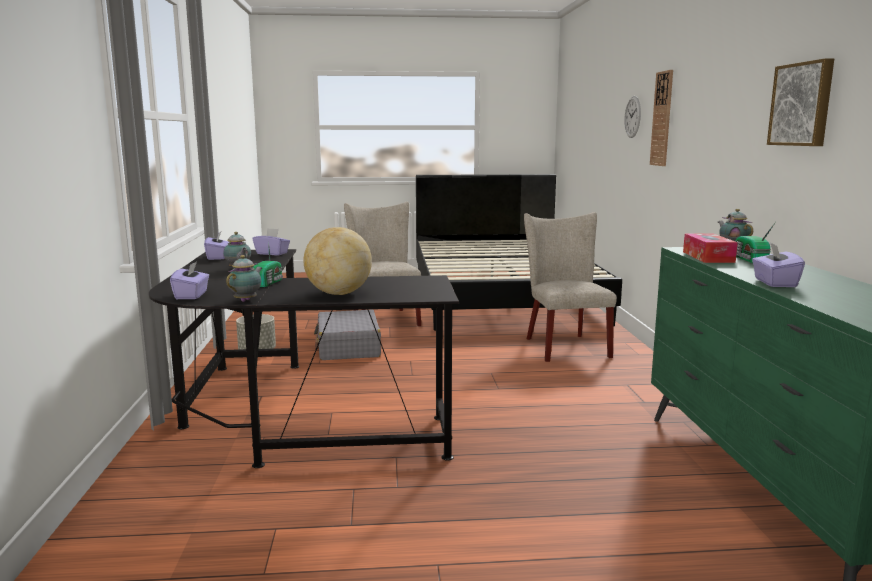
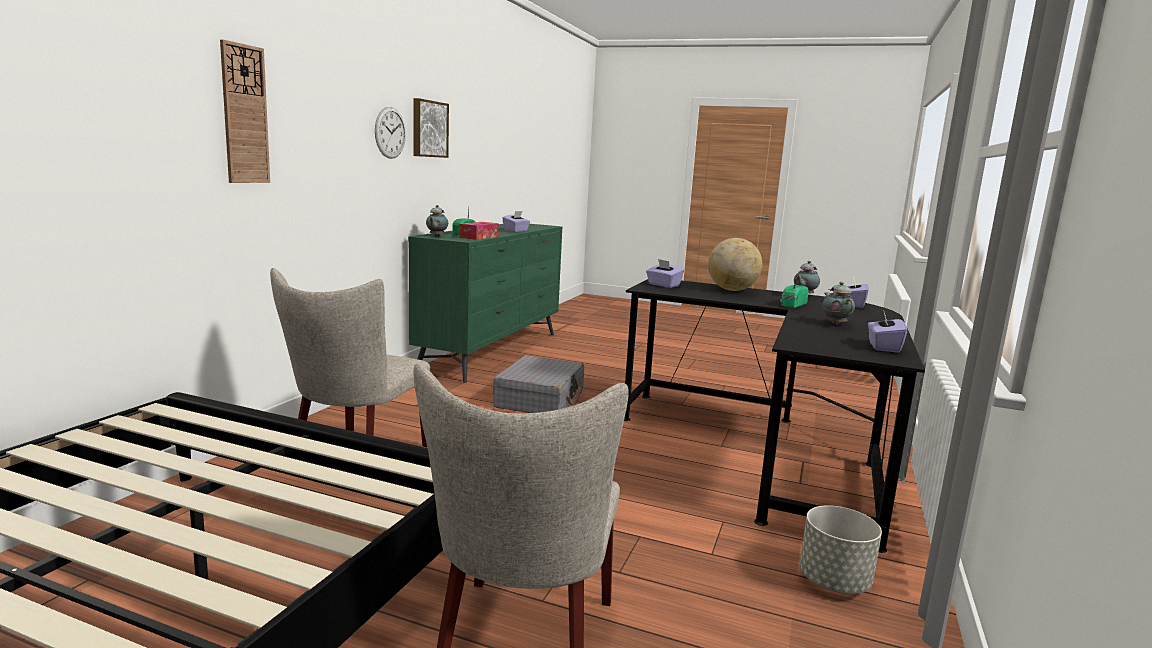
camera: 155 degrees left, 0 degrees up
purple tissue box [253,228,290,255] -> purple tissue box moved to [646,259,684,288]
grey suitcase [314,310,381,360] -> grey suitcase moved to [493,355,584,413]
wall clock [624,96,641,138] -> wall clock moved to [375,107,406,159]

